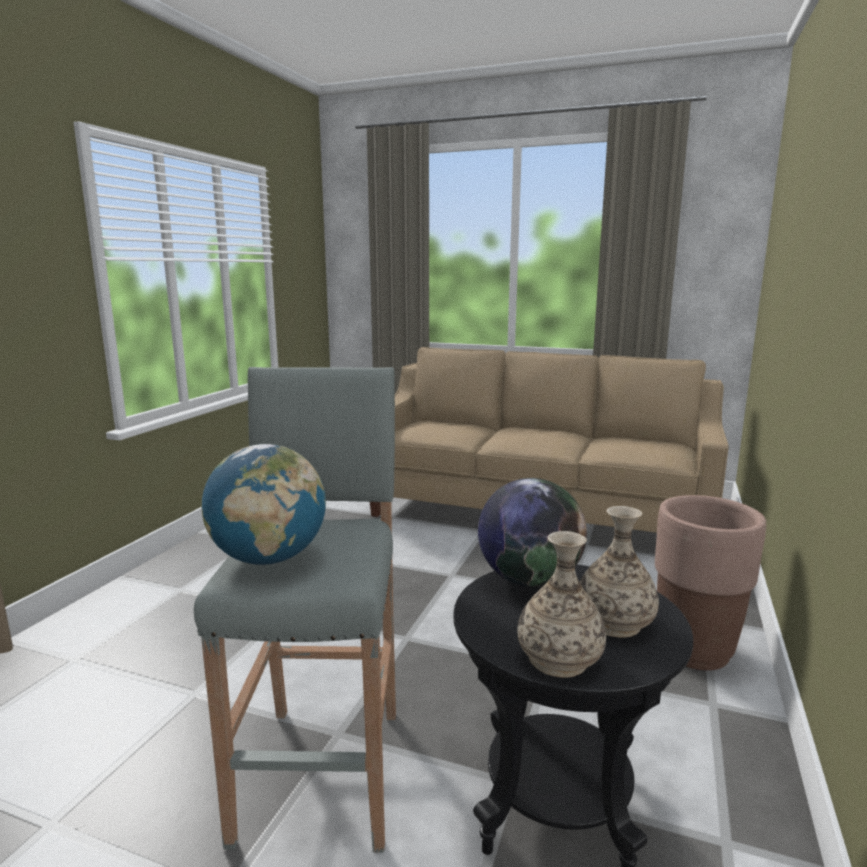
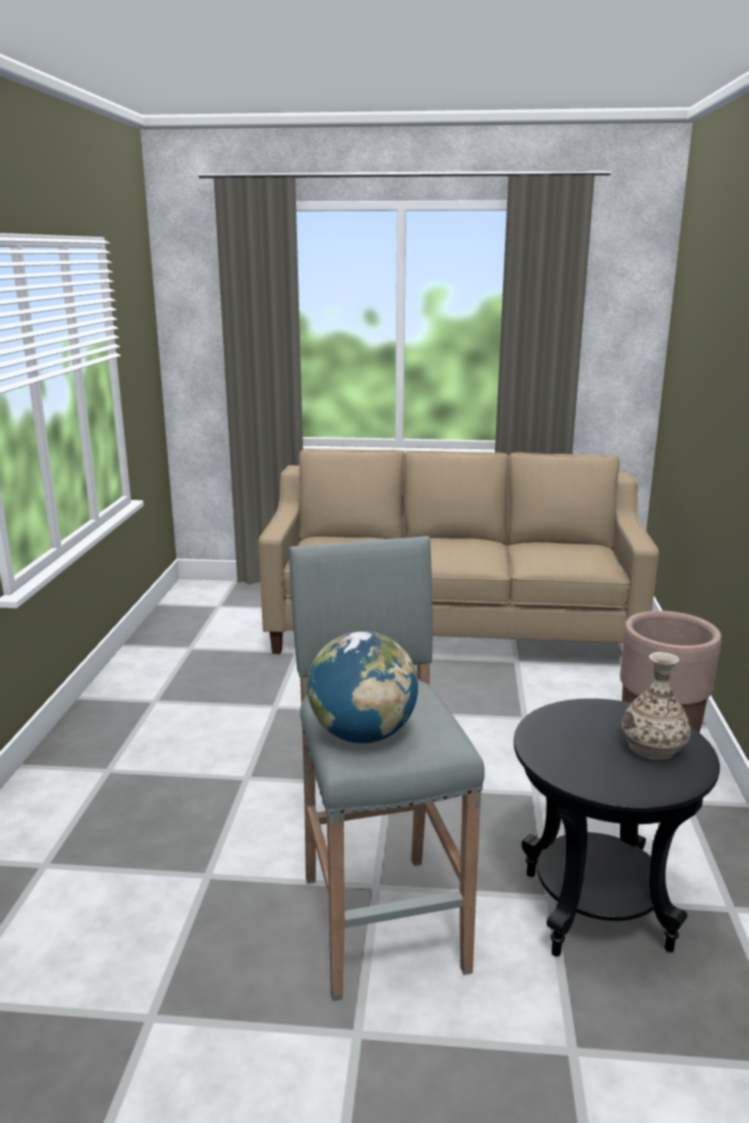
camera: 15 degrees left, 5 degrees up
globe [478,478,587,587] -> none
vase [517,531,606,678] -> none

